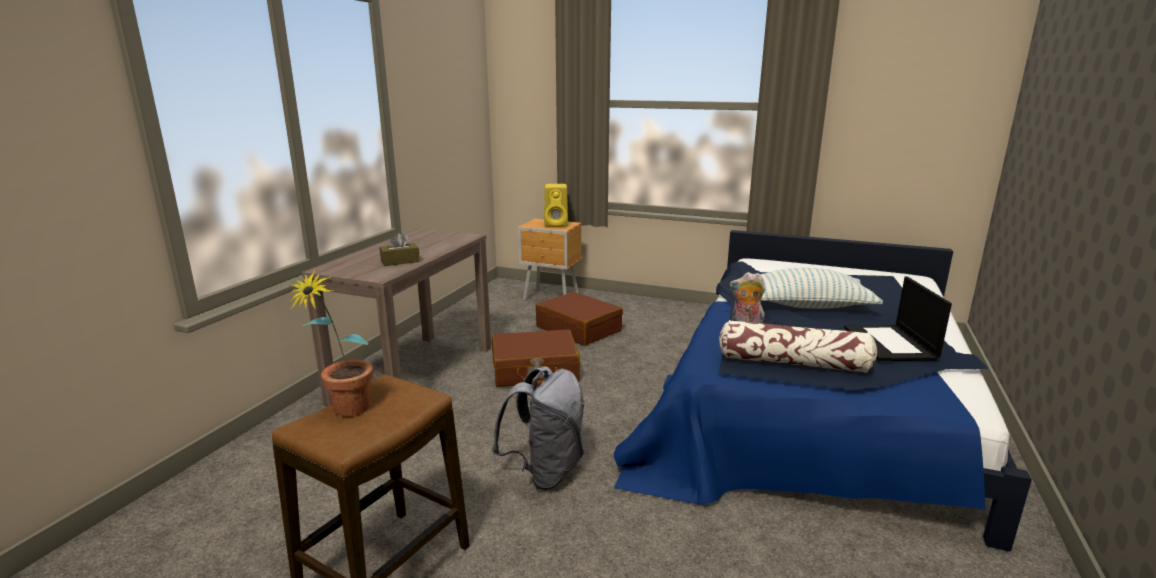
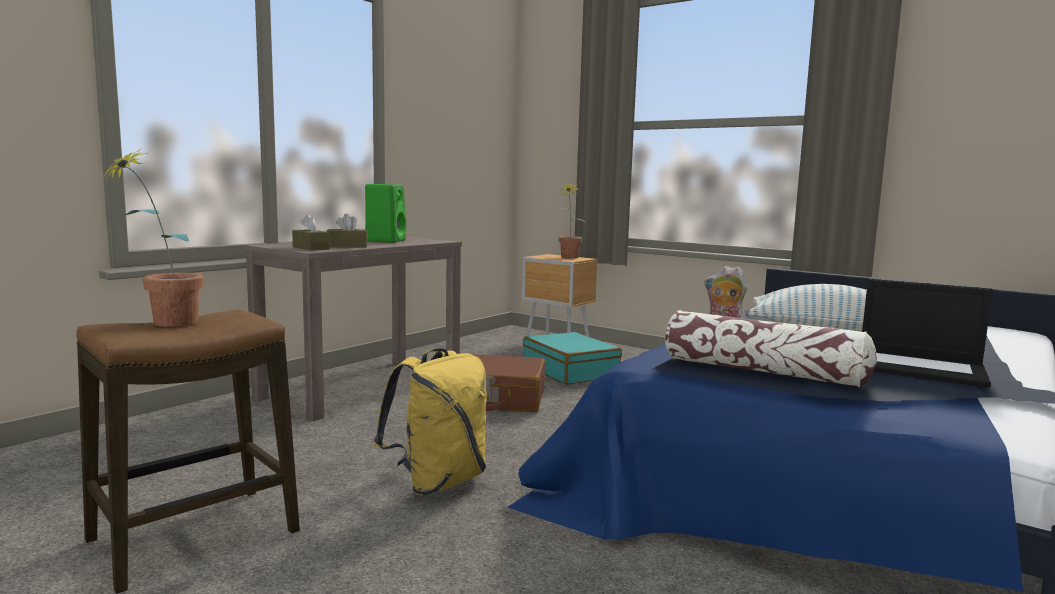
camera: 15 degrees right, 10 degrees down
grey backpack [492,367,585,490] -> yellow backpack [374,348,487,496]
brown suitcase [536,292,623,346] -> turquoise suitcase [523,332,622,385]
yellow speaker [544,184,568,227] -> potted plant [559,183,585,259]
laptop [844,276,952,361] -> laptop turned 75 degrees counterclockwise [862,279,993,388]
none -> brown tissue box [292,214,330,251]
none -> green speaker [365,184,407,243]

